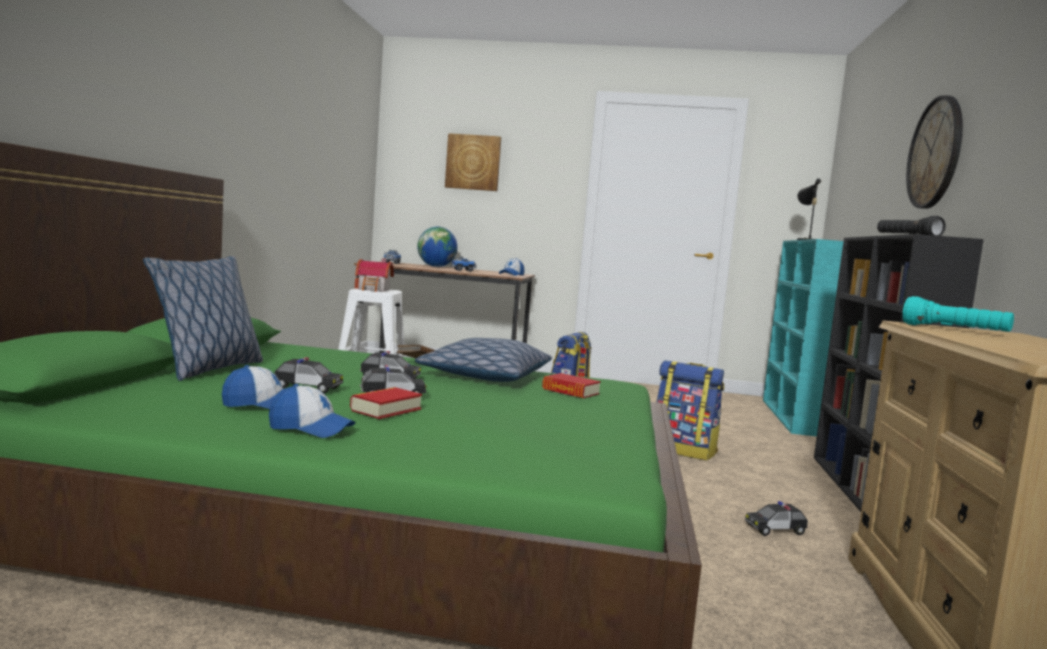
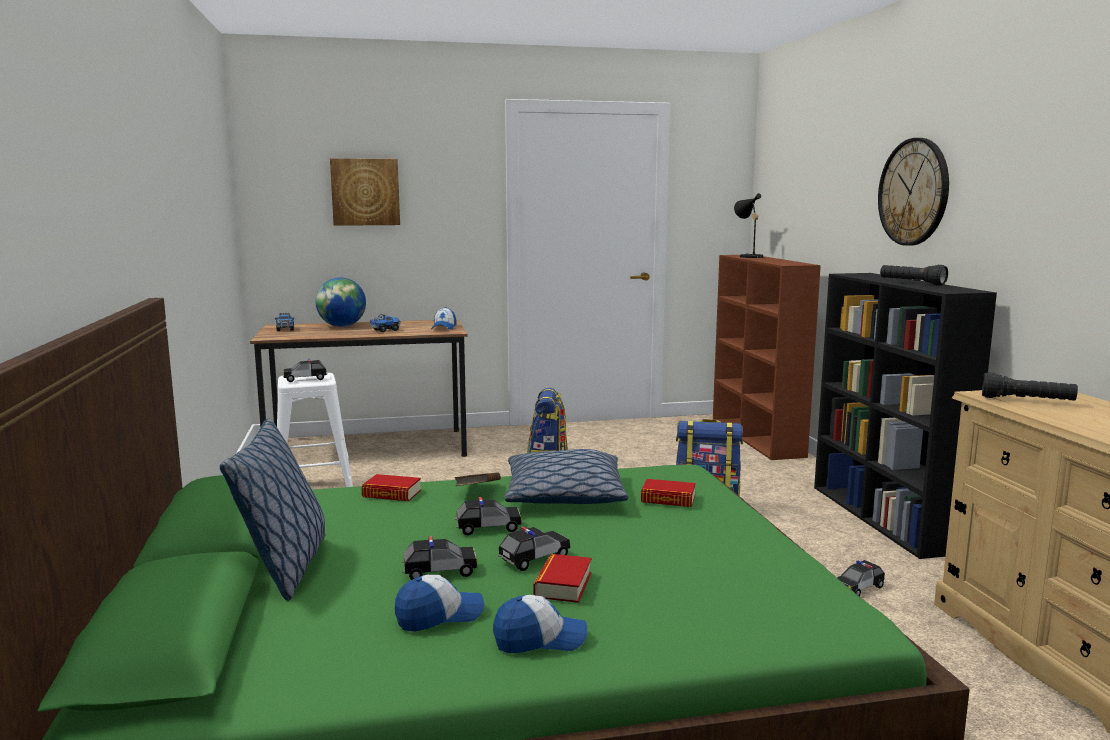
camera: 20 degrees left, 5 degrees up
toy house [355,258,394,292] -> toy car [283,359,328,382]
turquoise bookcase [763,239,843,437] -> brown bookcase [713,255,821,460]
turquoise flashlight [902,296,1014,332] -> black flashlight [982,372,1078,401]
none -> book [362,474,421,501]

